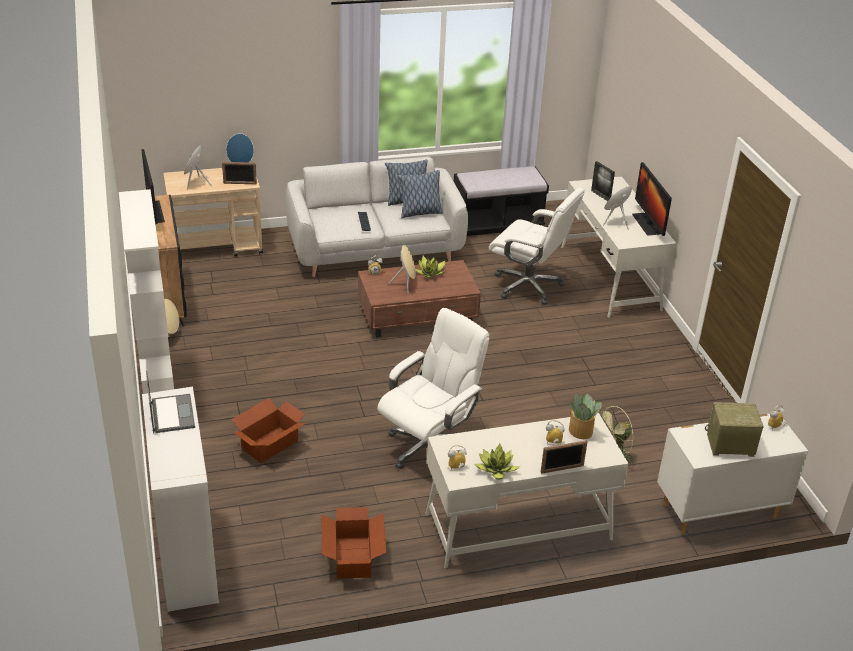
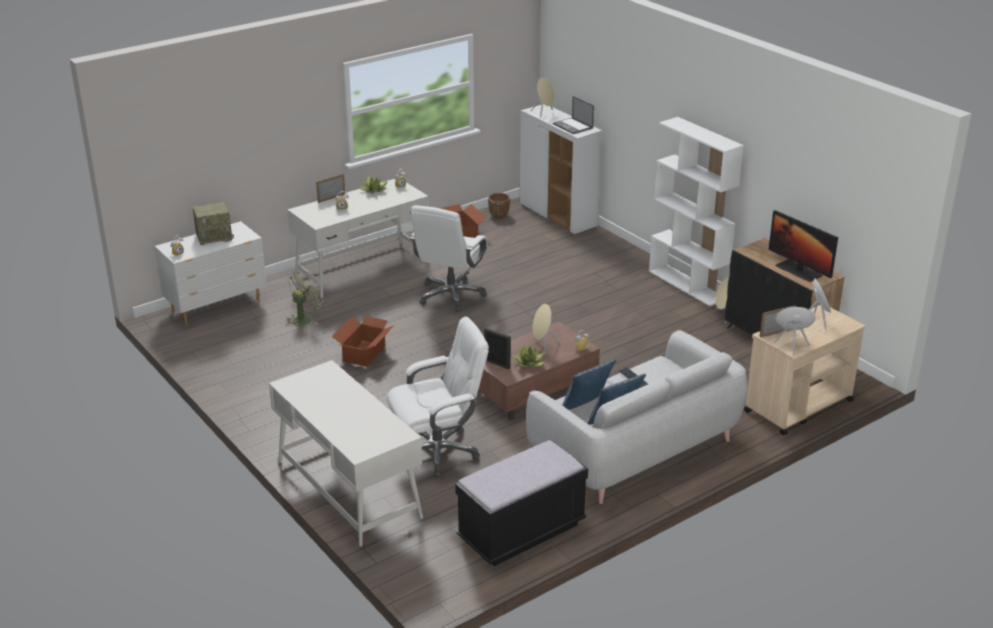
camera: 160 degrees right, 5 degrees down
cardboard box [232,398,306,464] -> cardboard box moved to [331,316,393,367]
white office chair [489,187,585,305] -> white office chair turned 150 degrees clockwise [387,317,489,477]
potted plant [569,393,602,439] -> none
picture frame [591,161,615,201] -> picture frame moved to [484,328,511,369]
beige speaker [603,186,632,230] -> beige speaker moved to [531,77,554,118]
monitor [632,162,672,236] -> none
none -> brown planter [488,193,510,218]

